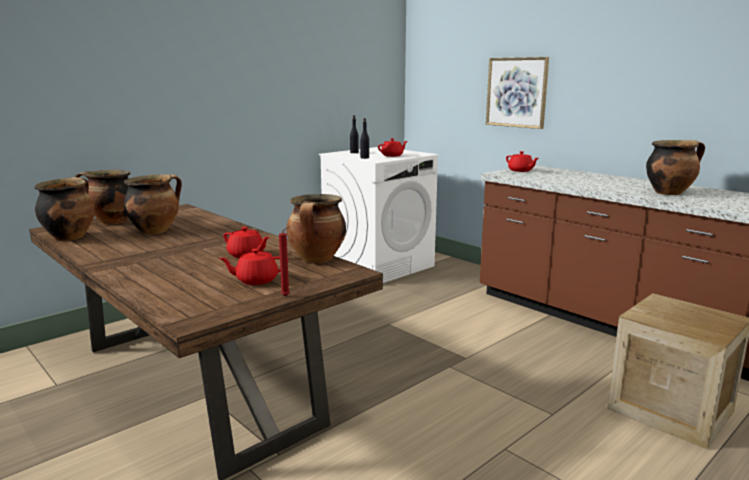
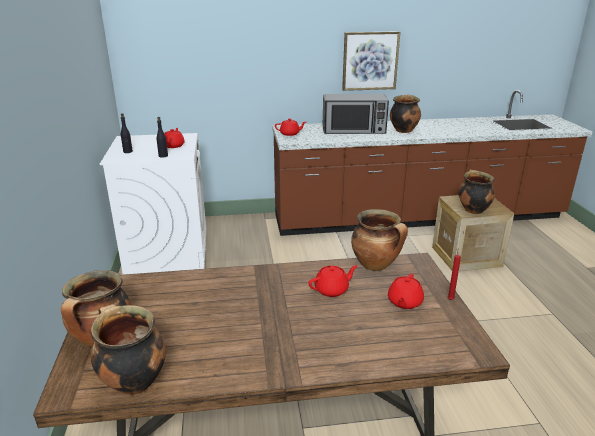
camera: 55 degrees left, 10 degrees up
cooking pot [124,174,182,235] -> cooking pot moved to [459,170,495,214]
picture [486,57,549,129] -> picture moved to [342,31,400,91]
none -> microwave [323,94,389,134]

